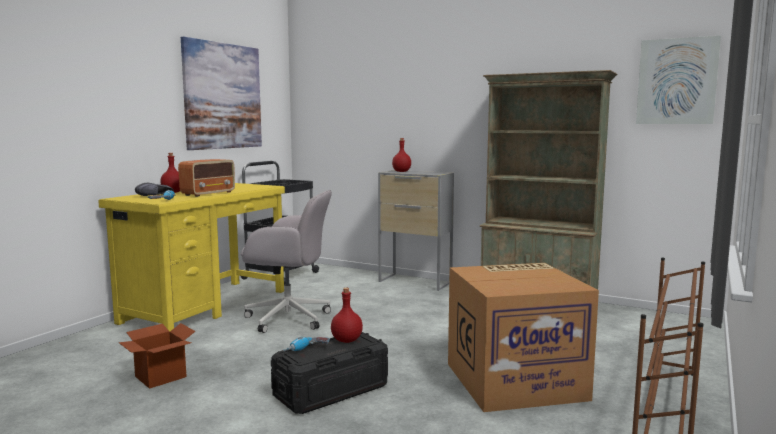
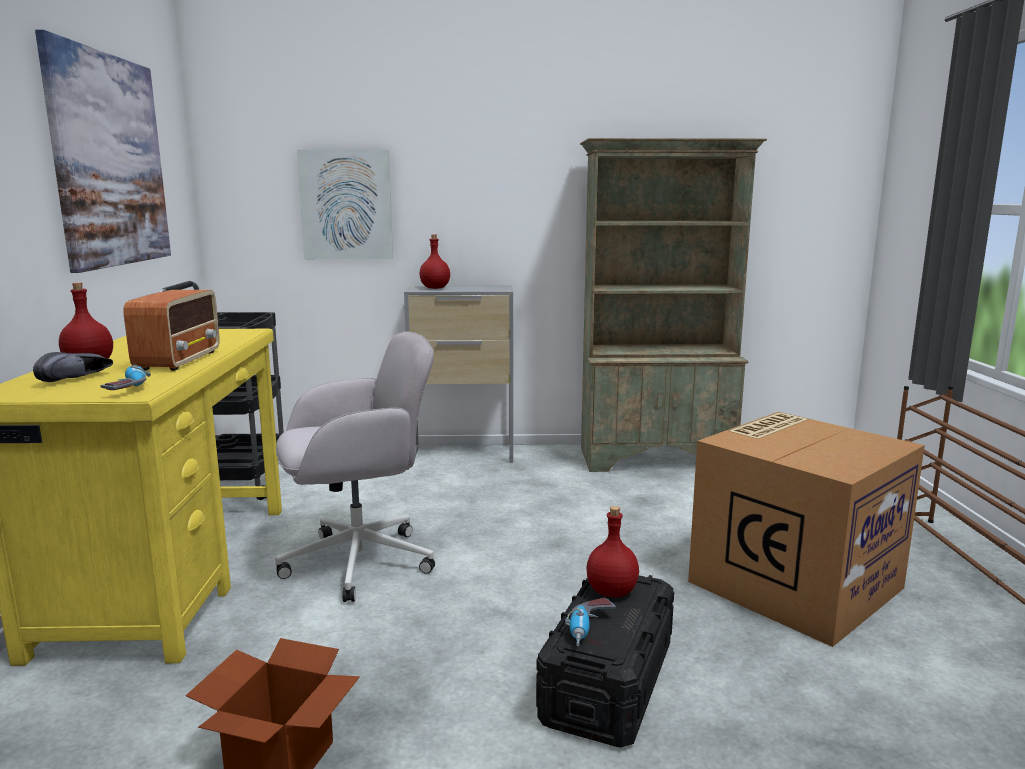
camera: 30 degrees left, 5 degrees up
picture [636,36,721,124] -> picture moved to [297,150,393,259]

